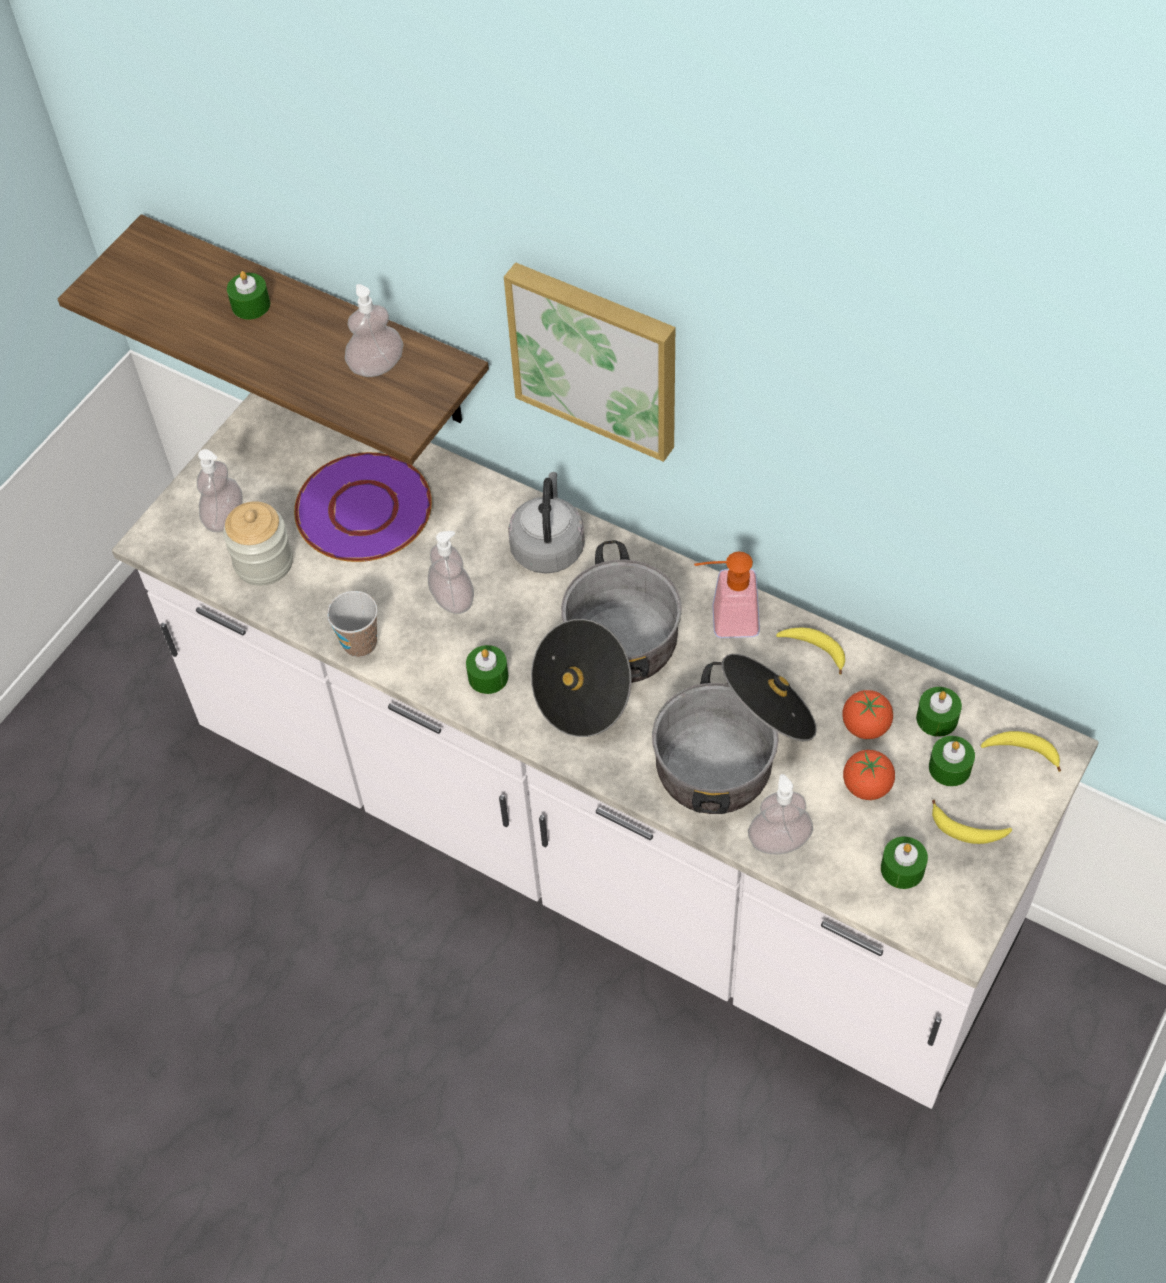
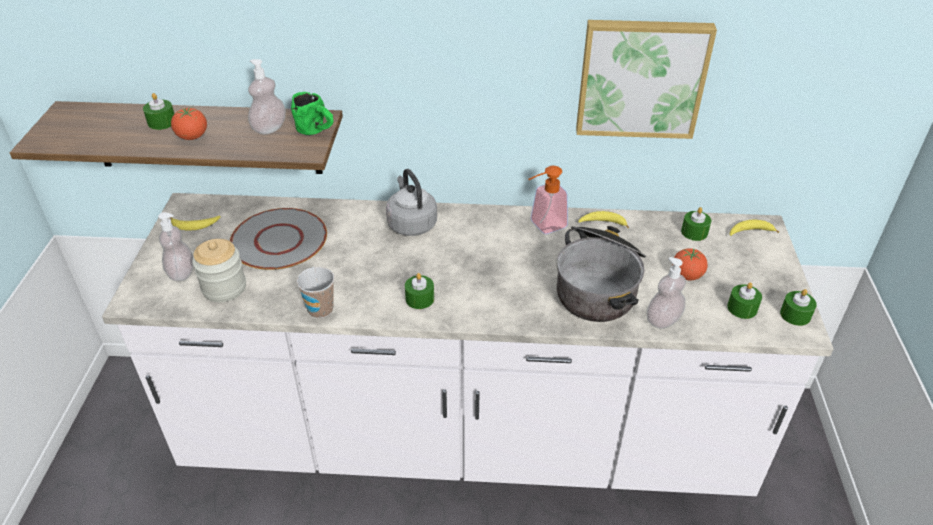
camera: 30 degrees left, 15 degrees down
purple plate [294,452,432,562] -> grey plate [230,208,327,270]
soap dispenser [428,531,474,614] -> none
picture [504,262,675,462] -> picture moved to [576,20,717,139]
cooking pot [531,540,682,737] -> none
tomato [842,690,893,739] -> tomato moved to [171,107,207,140]
green candle [929,736,975,786] -> green candle moved to [780,289,817,326]
banana [932,800,1012,844] -> banana moved to [170,215,221,230]
none -> green mug [291,92,334,135]

